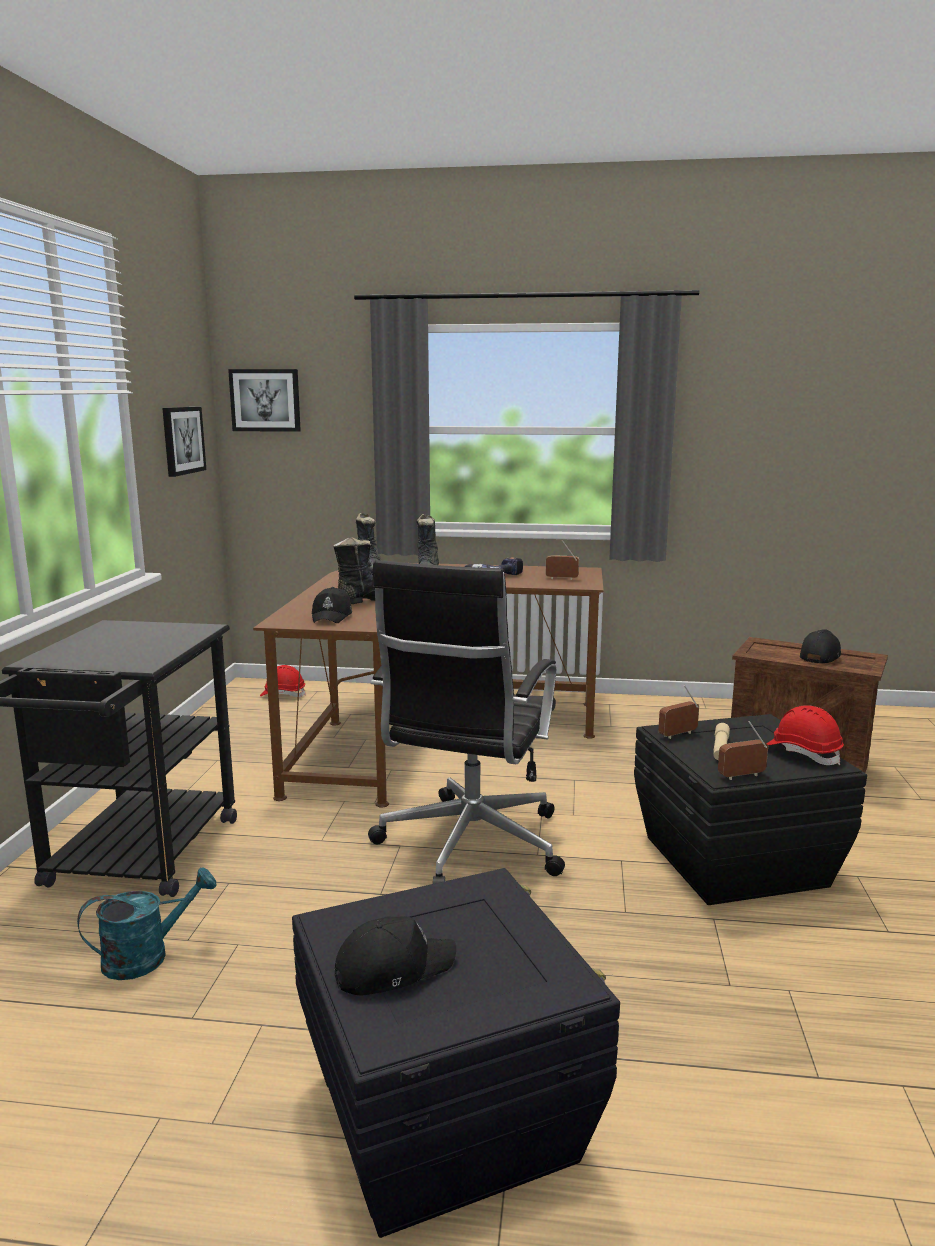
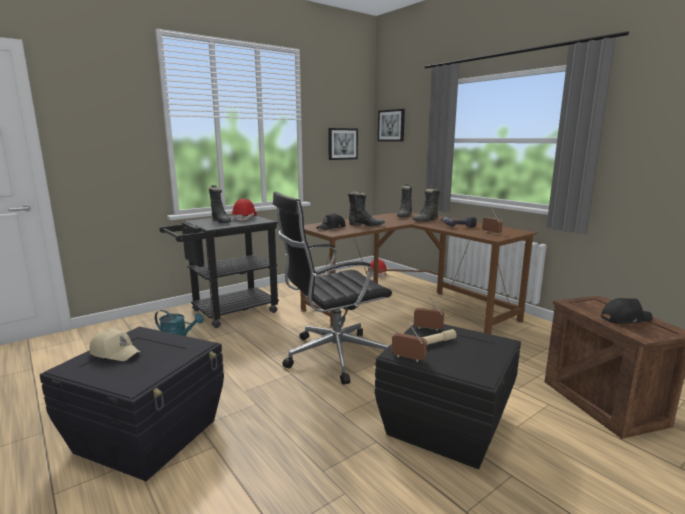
camera: 45 degrees right, 0 degrees up
black cap [335,916,456,995] -> beige cap [90,329,140,361]
red hard hat [766,705,844,766] -> red hard hat moved to [232,199,257,222]
none -> black boot [209,185,232,223]

